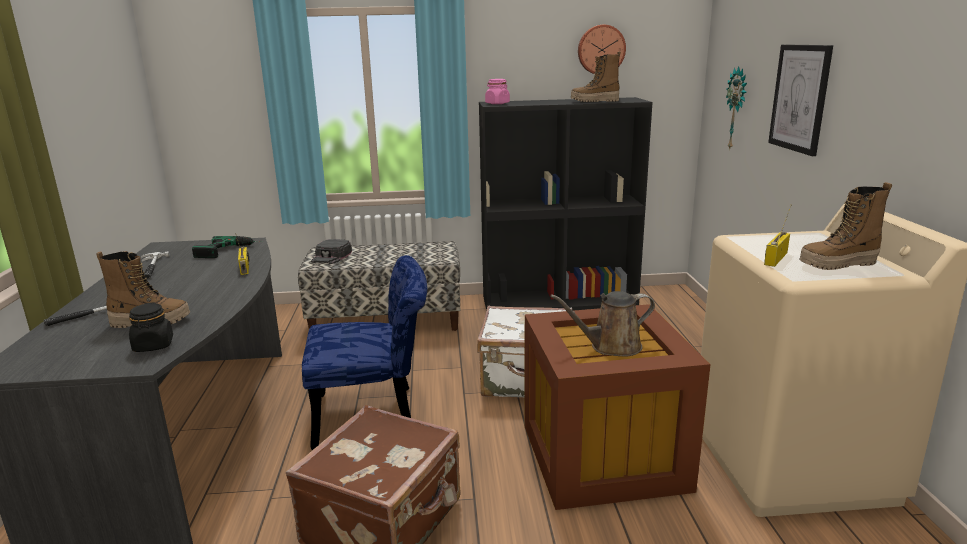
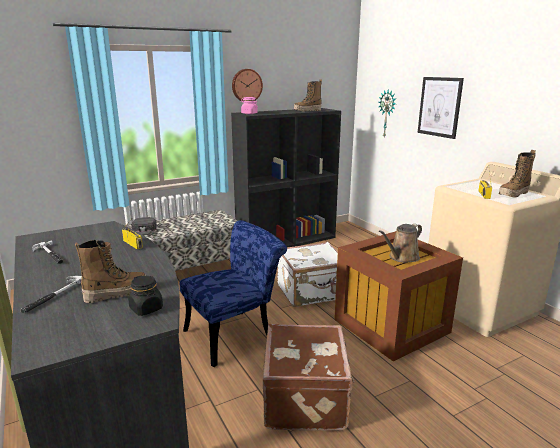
camera: 25 degrees left, 0 degrees up
power drill [192,236,262,258] -> none
wall clock [578,25,626,74] -> wall clock moved to [232,69,263,101]

